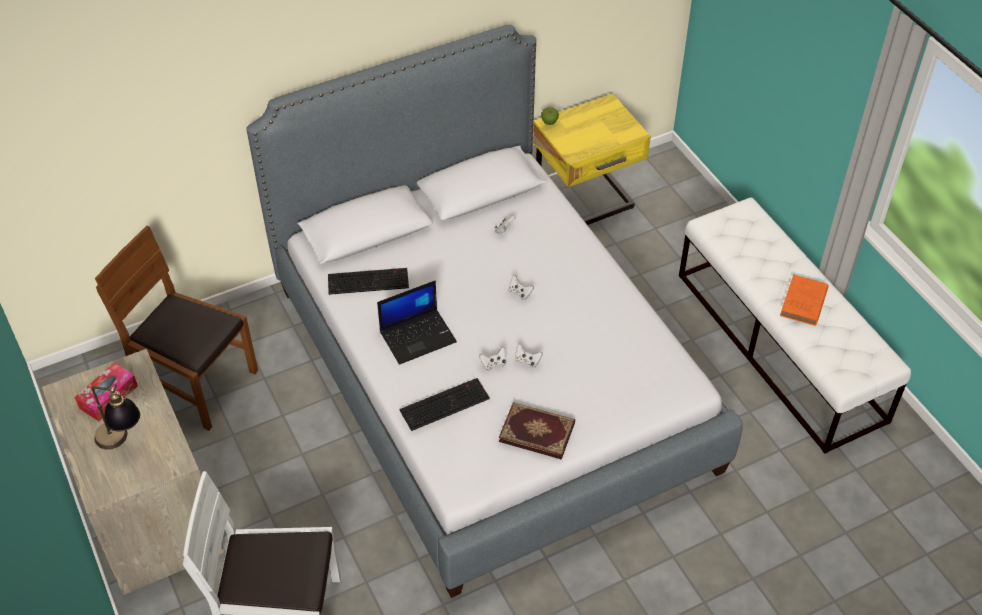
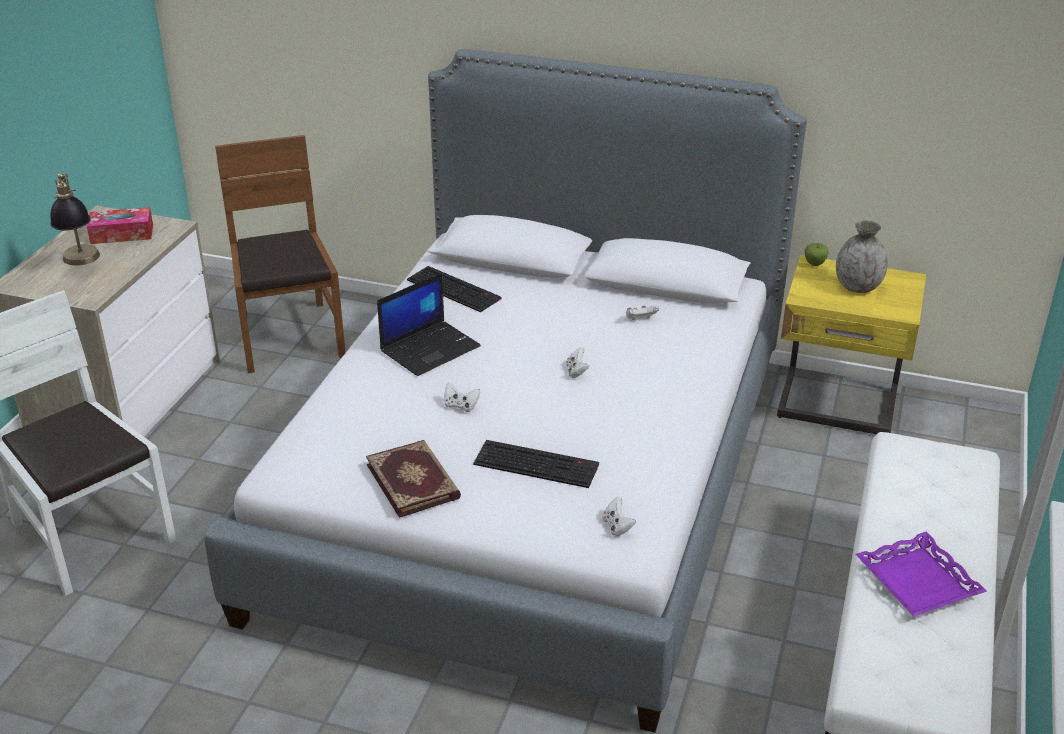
camera: 45 degrees right, 15 degrees down
laptop [377,281,457,365] -> laptop turned 60 degrees counterclockwise [377,273,481,376]
keyboard [400,378,490,431] -> keyboard moved to [473,440,599,488]
white game controller [516,344,543,368] -> white game controller moved to [602,497,636,537]
orange book [780,275,828,326] -> purple tray [855,531,987,617]
none -> grey vase [836,220,888,293]

